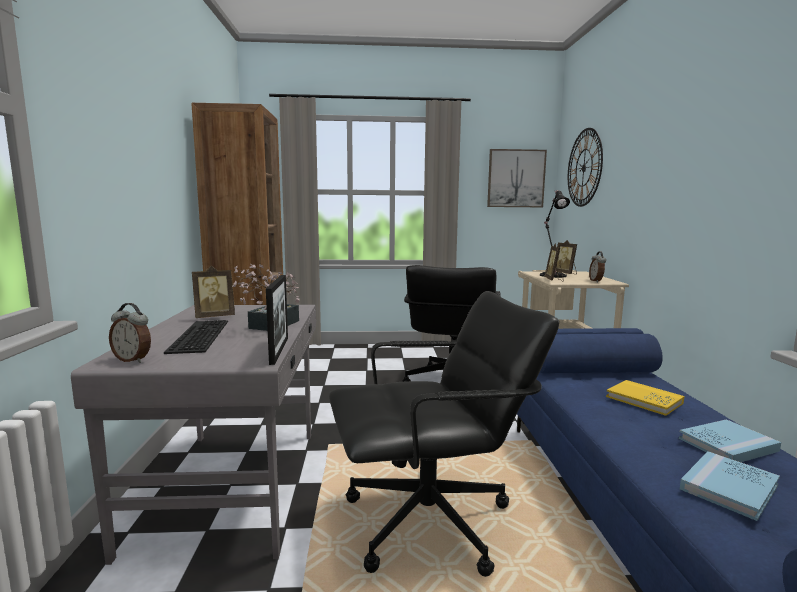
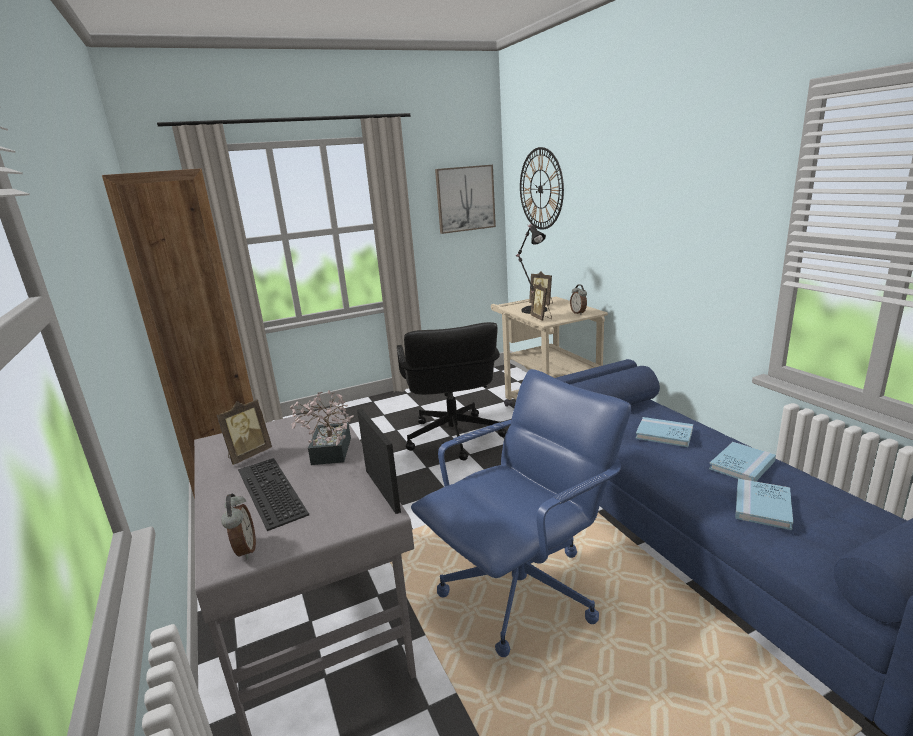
camera: 20 degrees left, 10 degrees up
alarm clock [109,303,151,363] -> alarm clock turned 105 degrees counterclockwise [221,494,256,559]
black office chair [329,291,559,577] -> blue office chair [411,369,631,657]
yellow book [606,380,684,416] -> blue book [636,417,693,447]

